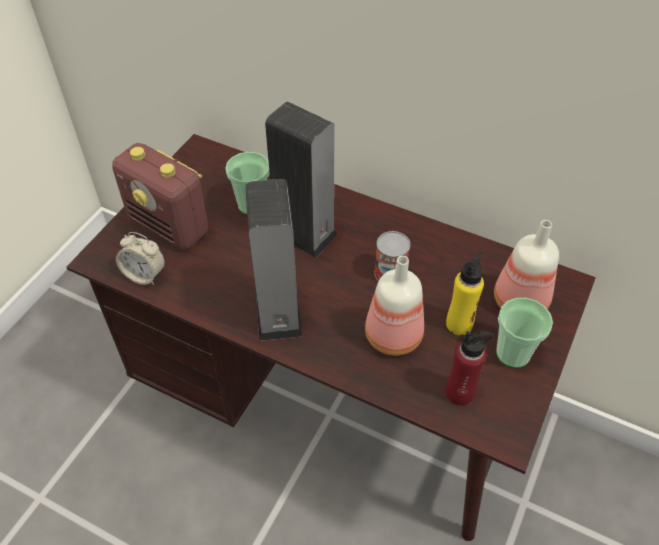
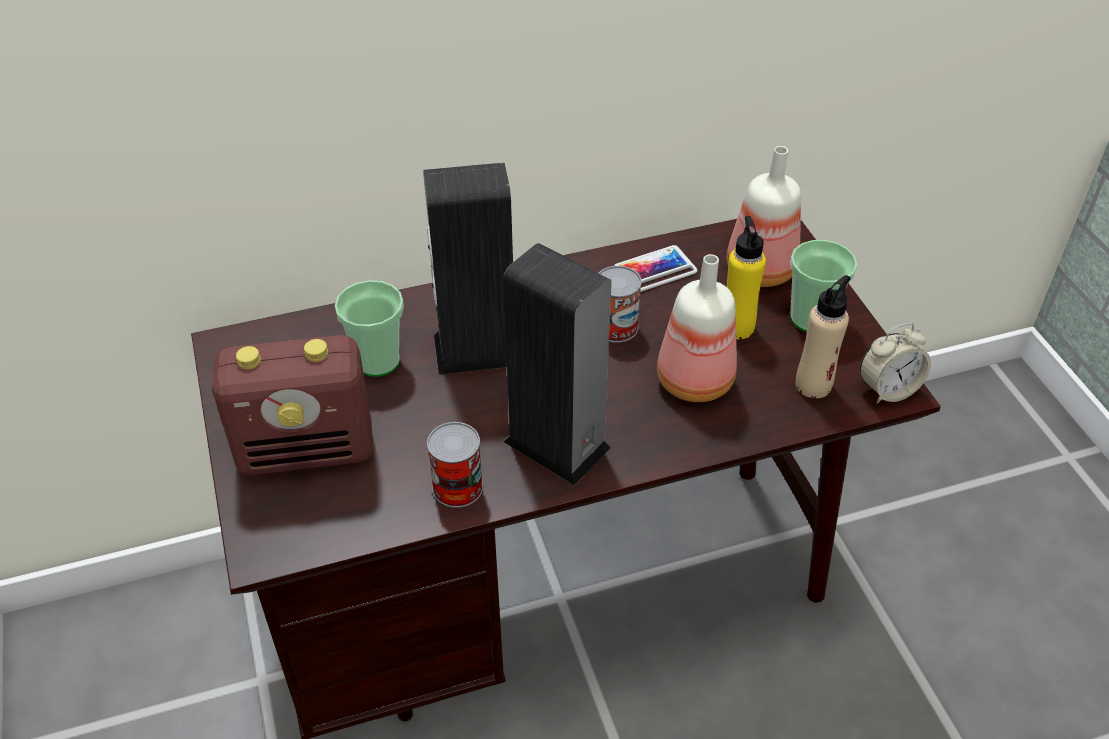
camera: 45 degrees left, 5 degrees down
alarm clock [116,232,165,285] -> alarm clock moved to [860,323,931,404]
red bottle [446,331,493,406] -> beige bottle [795,275,851,398]
none -> can [427,422,483,508]
none -> phone [614,245,698,292]

